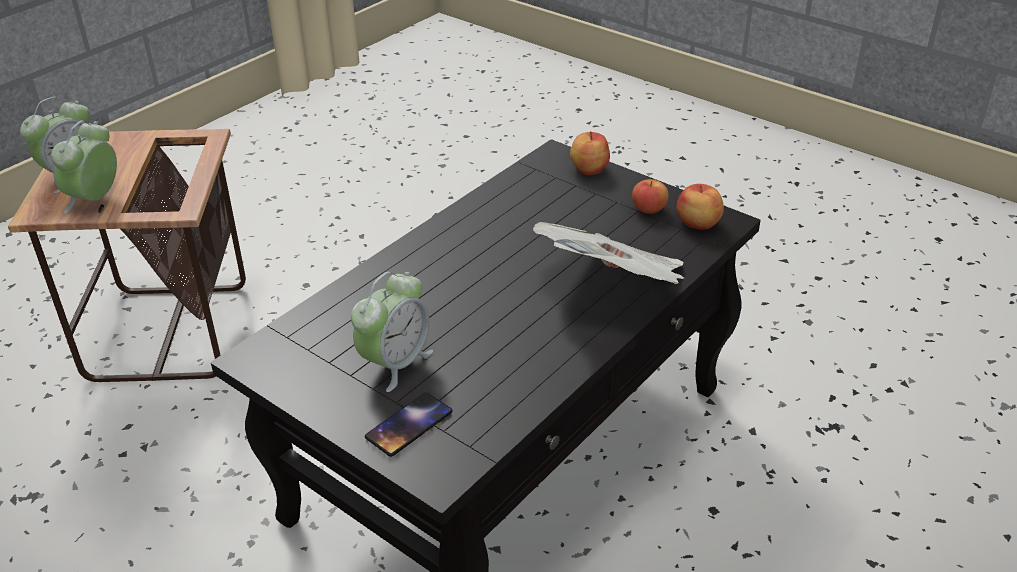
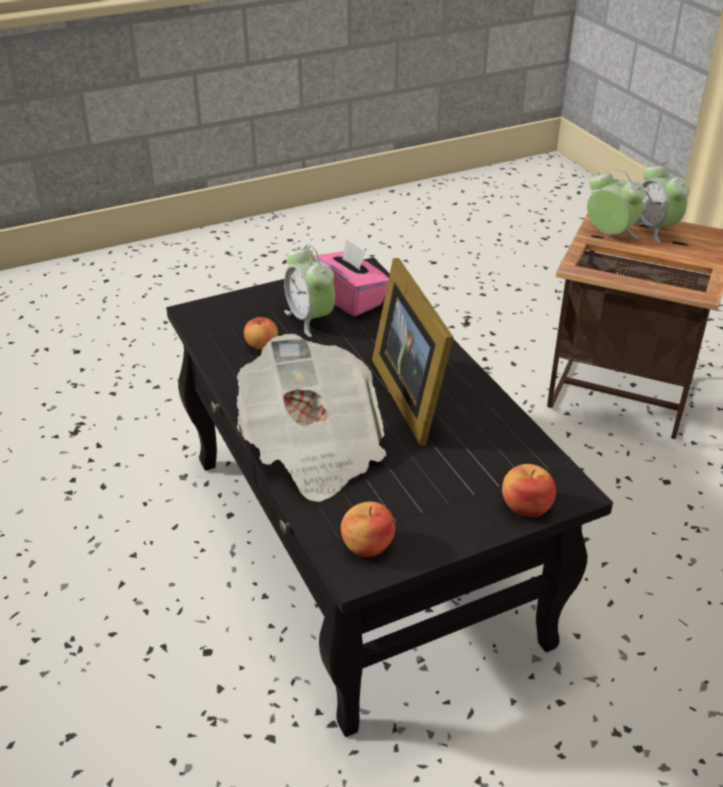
camera: 115 degrees right, 0 degrees up
phone [365,392,452,457] -> none
apple [632,179,669,214] -> apple moved to [244,316,278,350]
none -> pink tissue box [314,239,389,316]
none -> picture frame [372,258,454,446]

